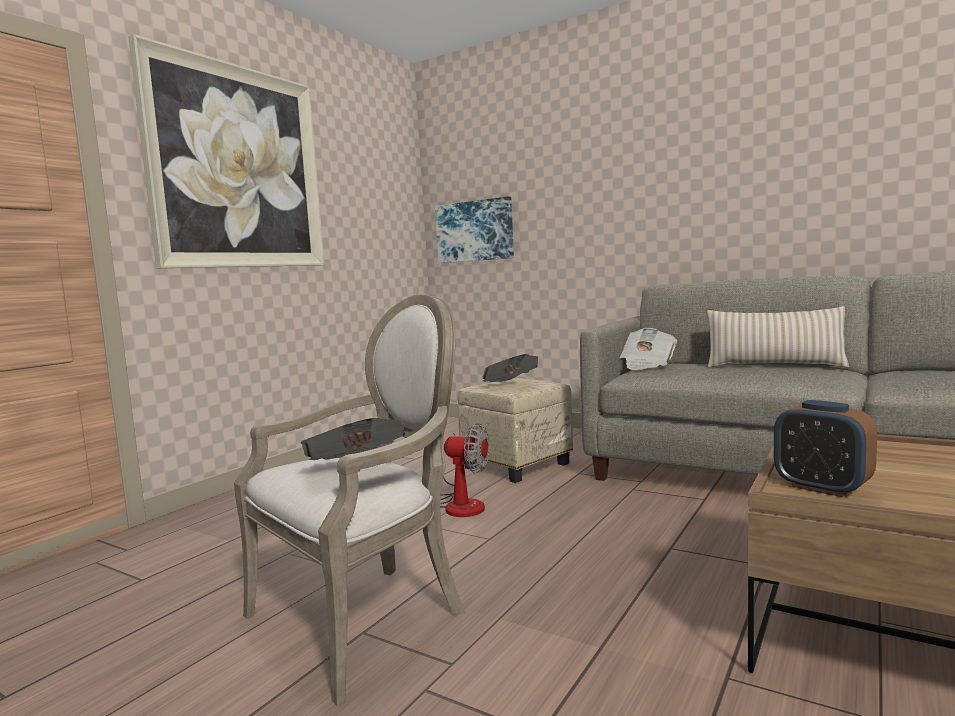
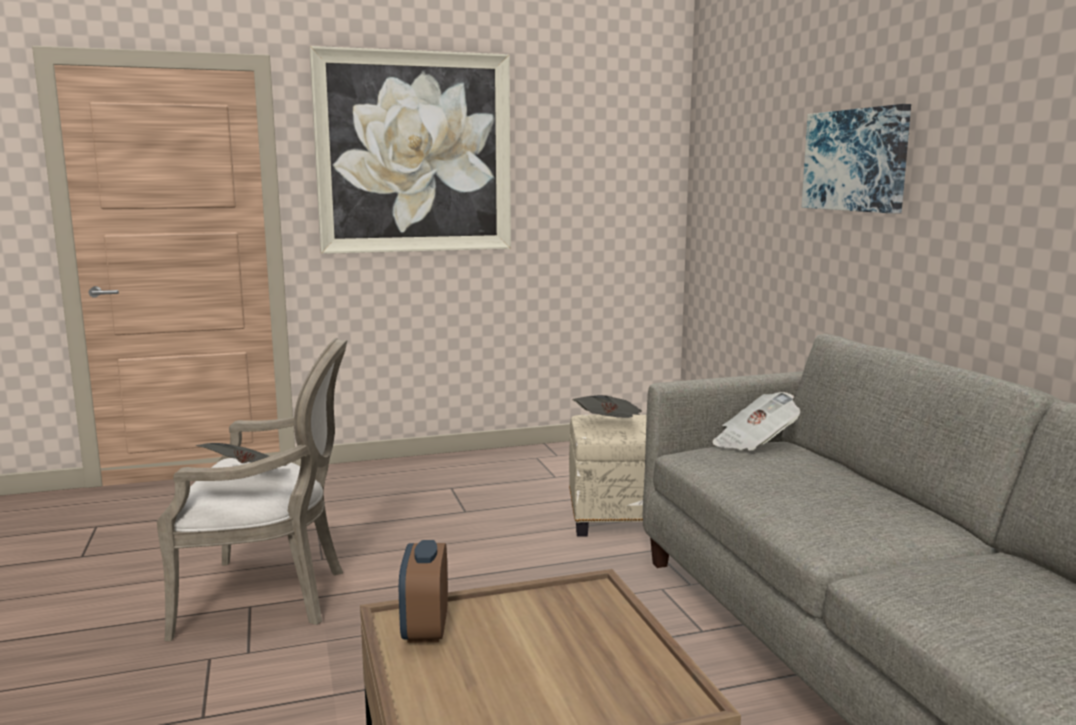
camera: 40 degrees right, 5 degrees up
picture [435,196,514,263] -> picture moved to [802,104,911,214]
fan [440,423,490,517] -> none
beige pillow [707,306,849,368] -> none

